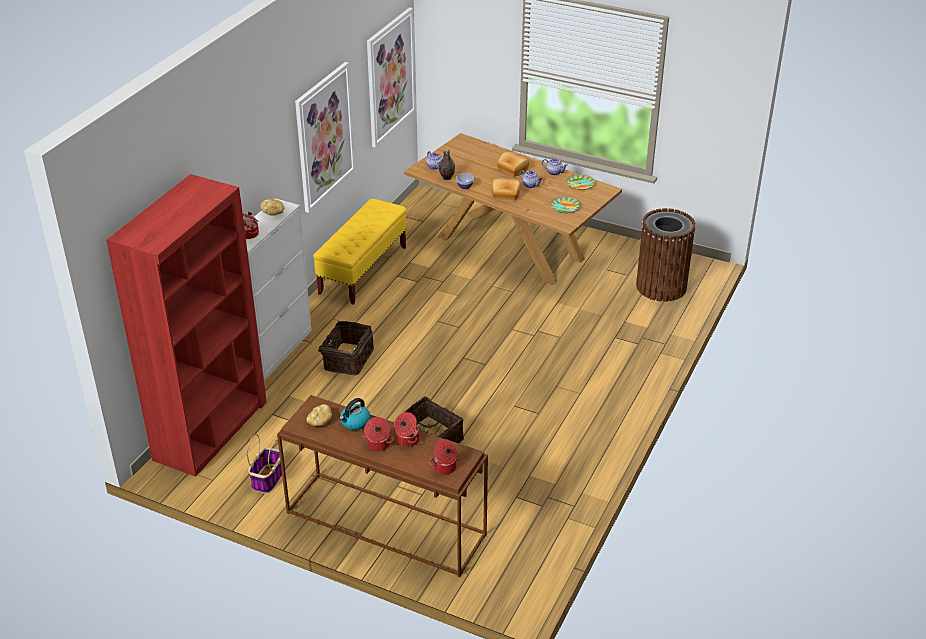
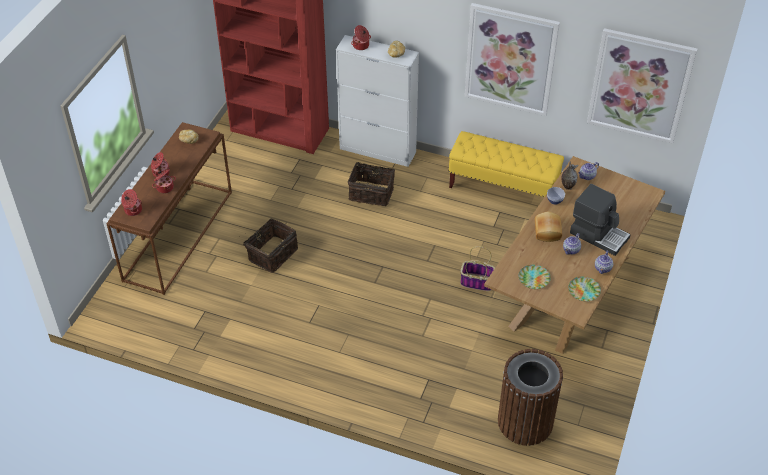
camera: 85 degrees right, 10 degrees up
basket [247,434,282,493] -> basket moved to [460,246,495,291]
kettle [339,398,370,430] -> none
bread [497,152,529,176] -> coffee machine [570,184,631,256]

